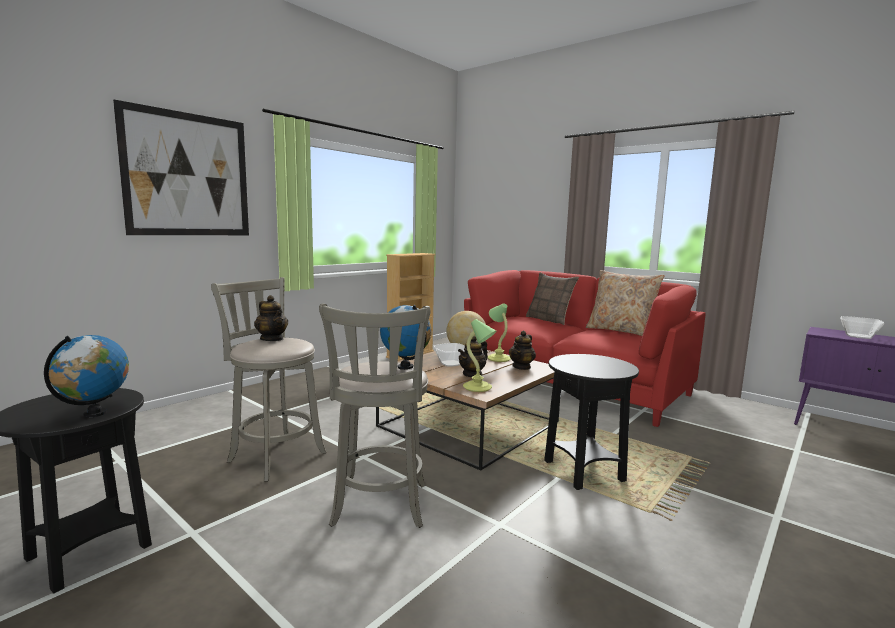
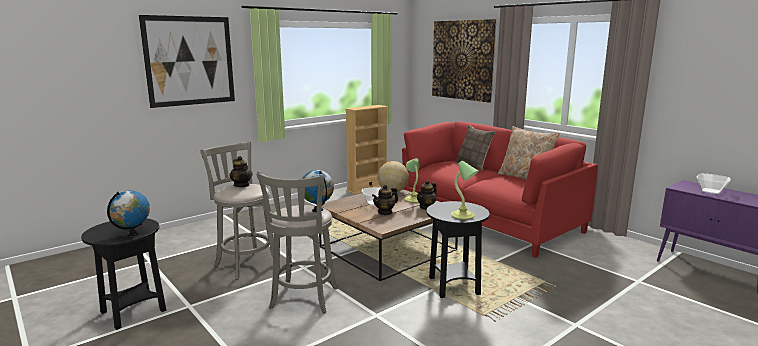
camera: 10 degrees right, 5 degrees up
table lamp [463,319,497,392] -> table lamp moved to [451,161,479,220]
none -> picture [432,19,496,103]

